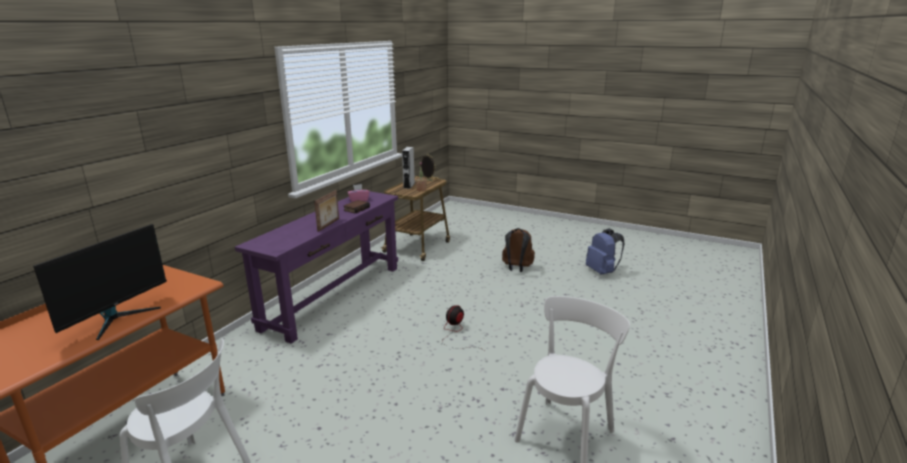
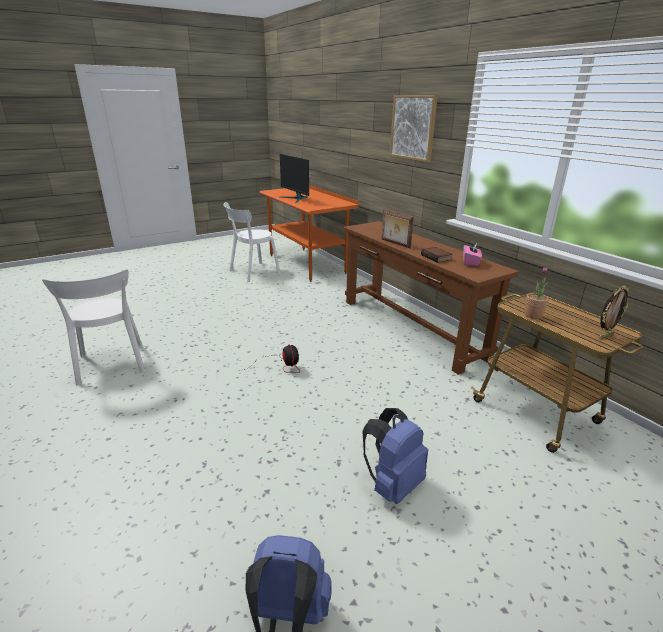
camera: 120 degrees right, 5 degrees up
purple console table [235,191,398,344] -> brown console table [344,221,519,375]
grey speaker [402,147,415,189] -> none
brown backpack [502,228,535,272] -> blue backpack [363,408,428,504]
none -> picture [390,95,438,162]

